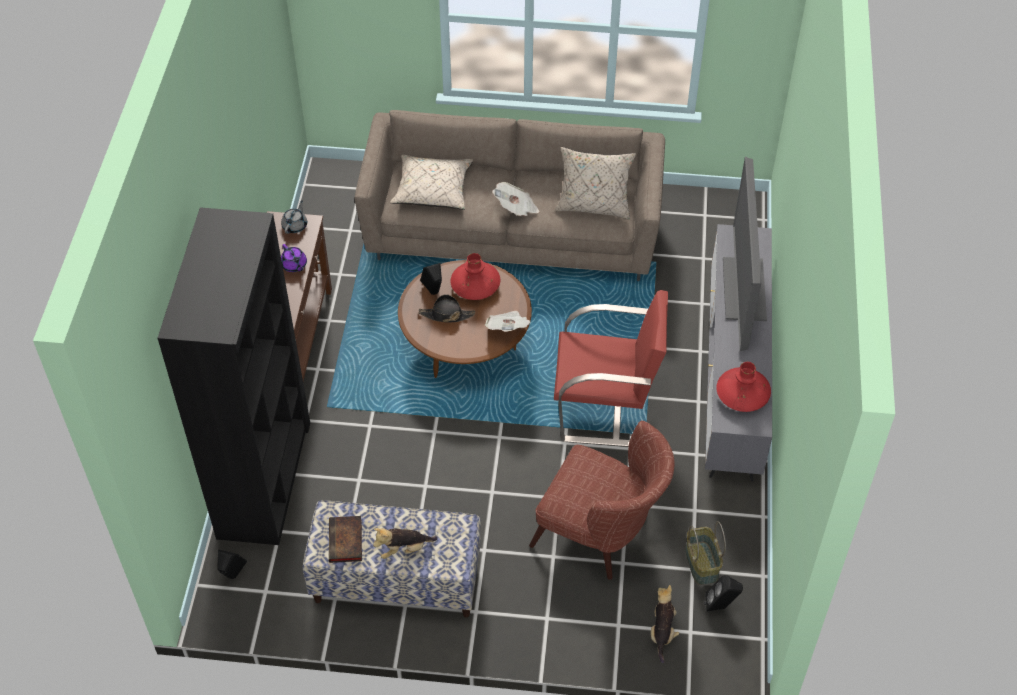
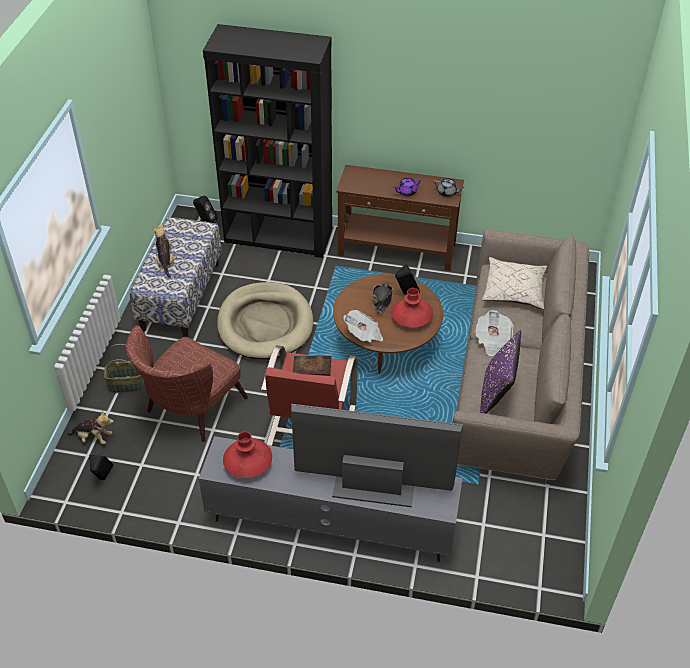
camera: 95 degrees right, 5 degrees down
book [329,516,362,563] -> book moved to [293,356,331,376]
beige pillow [555,147,636,219] -> purple pillow [480,330,521,414]
basket [685,521,726,585] -> basket moved to [104,344,145,393]
none -> beige dog bed [217,282,313,359]

